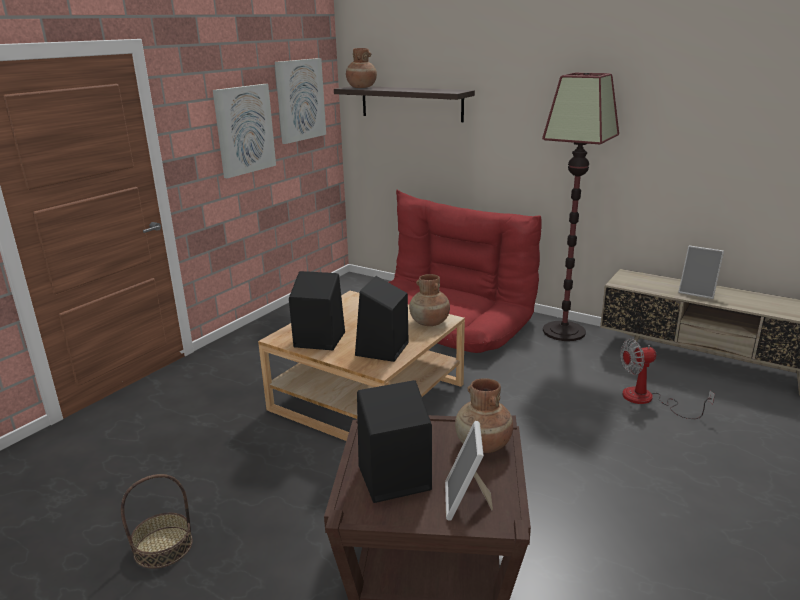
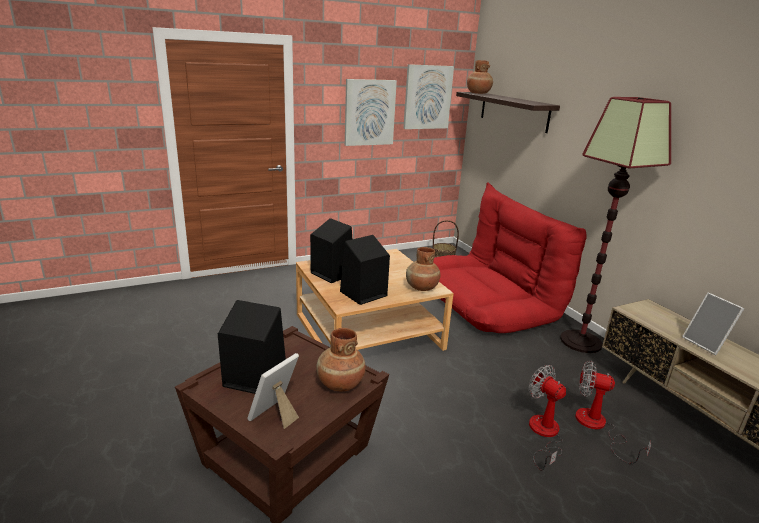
camera: 30 degrees right, 0 degrees up
basket [121,474,193,569] -> basket moved to [433,220,459,257]
none -> fan [529,365,566,471]

